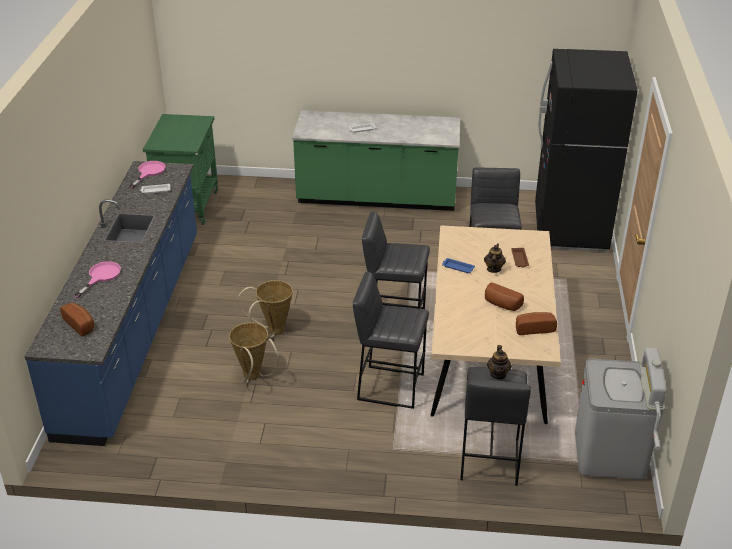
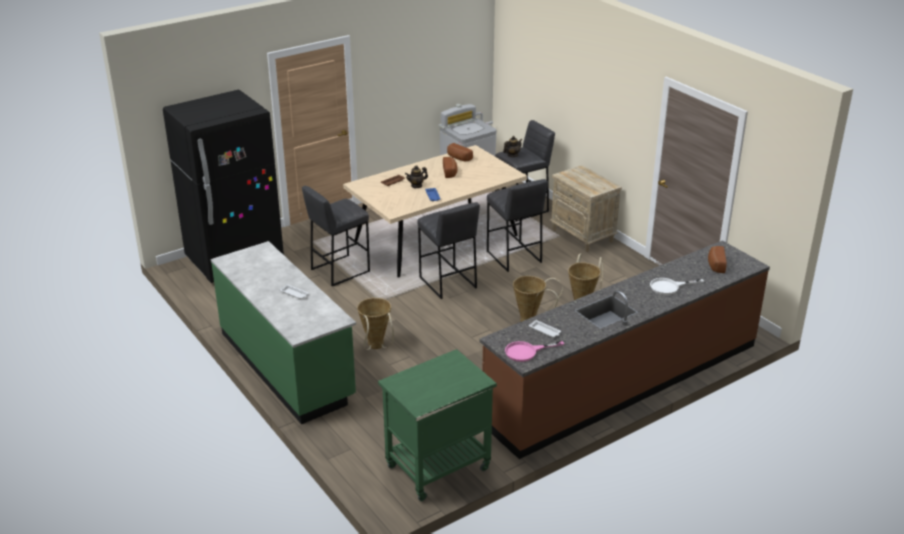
camera: 130 degrees left, 5 degrees down
blue counter [25,161,197,446] -> brown counter [479,240,770,459]
pink frying pan [74,261,121,298] -> white frying pan [650,278,704,295]
none -> basket [357,298,394,350]
none -> beige nightstand [550,165,622,252]

